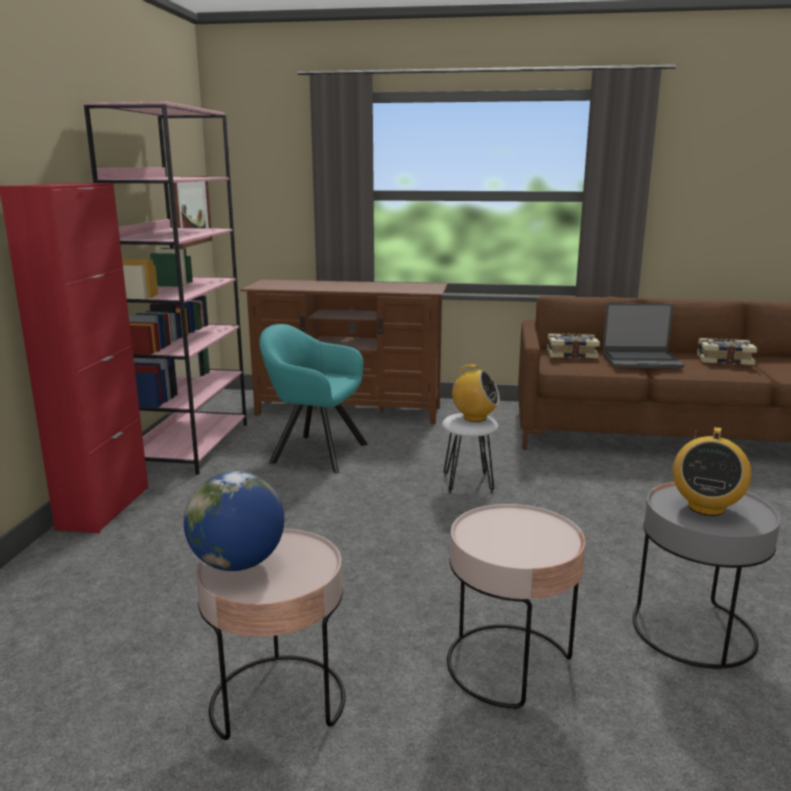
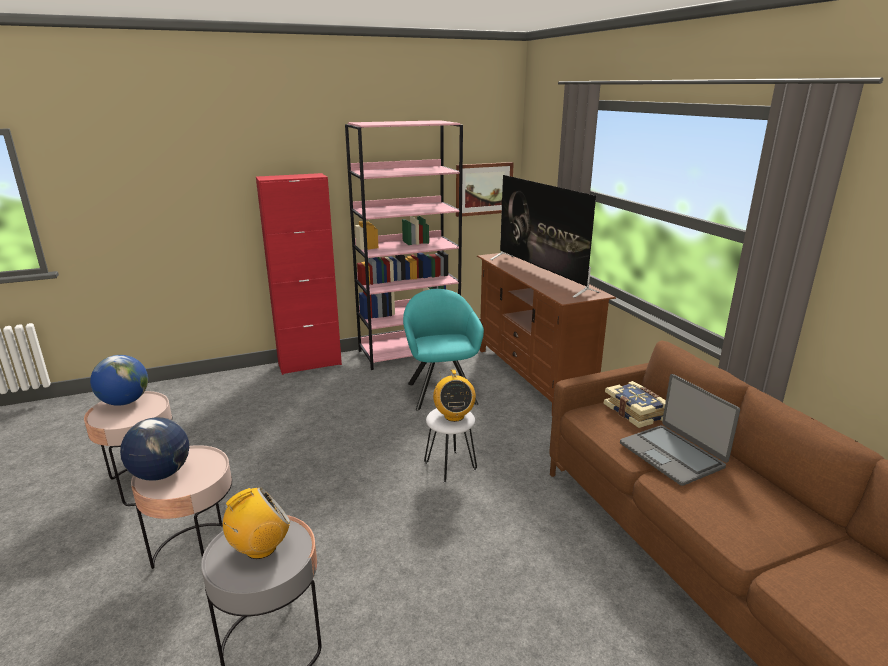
camera: 60 degrees right, 5 degrees up
radio [673,427,752,516] -> radio turned 150 degrees clockwise [223,487,291,559]
book [697,338,757,365] -> none
none -> globe [120,417,189,481]
none -> television [490,175,600,298]

